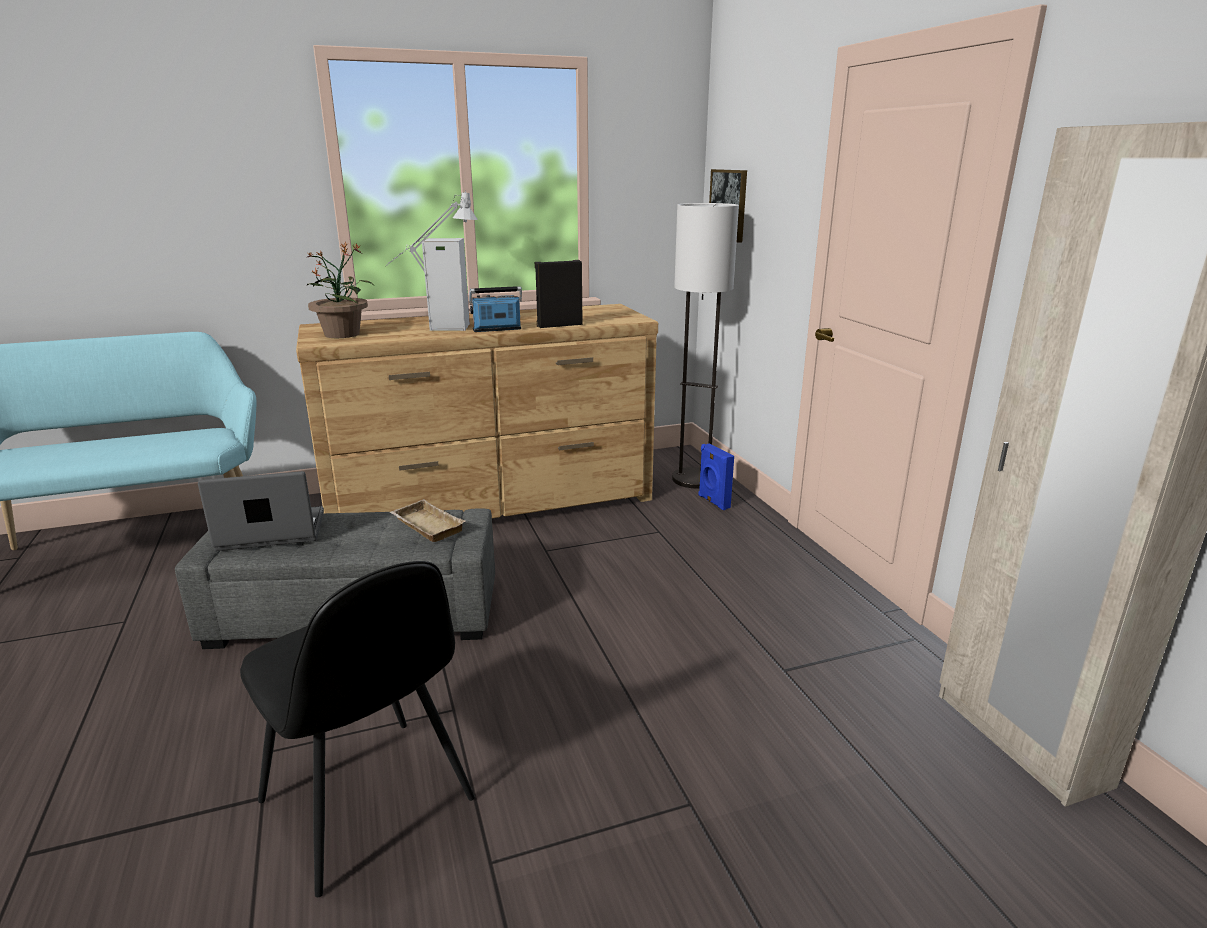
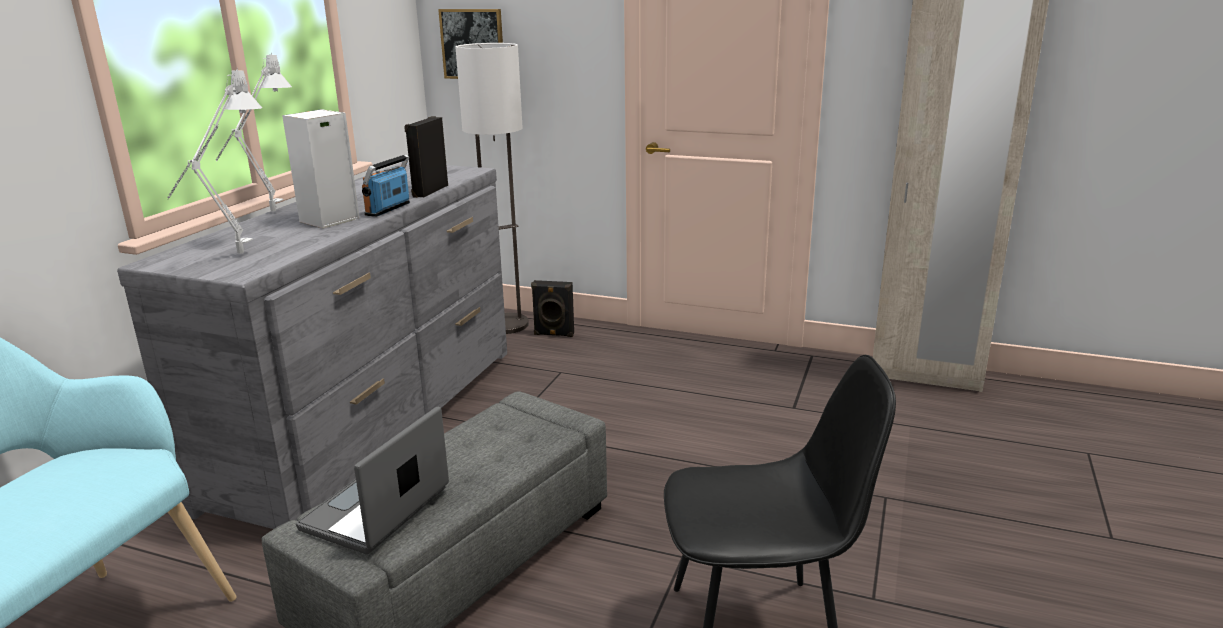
camera: 50 degrees left, 0 degrees up
brown dresser [296,304,658,518] -> grey dresser [117,162,507,529]
potted plant [306,241,374,338] -> grey table lamp [167,69,262,254]
beige tray [390,499,466,542] -> none
blue speaker [699,443,734,510] -> black speaker [531,280,574,337]

